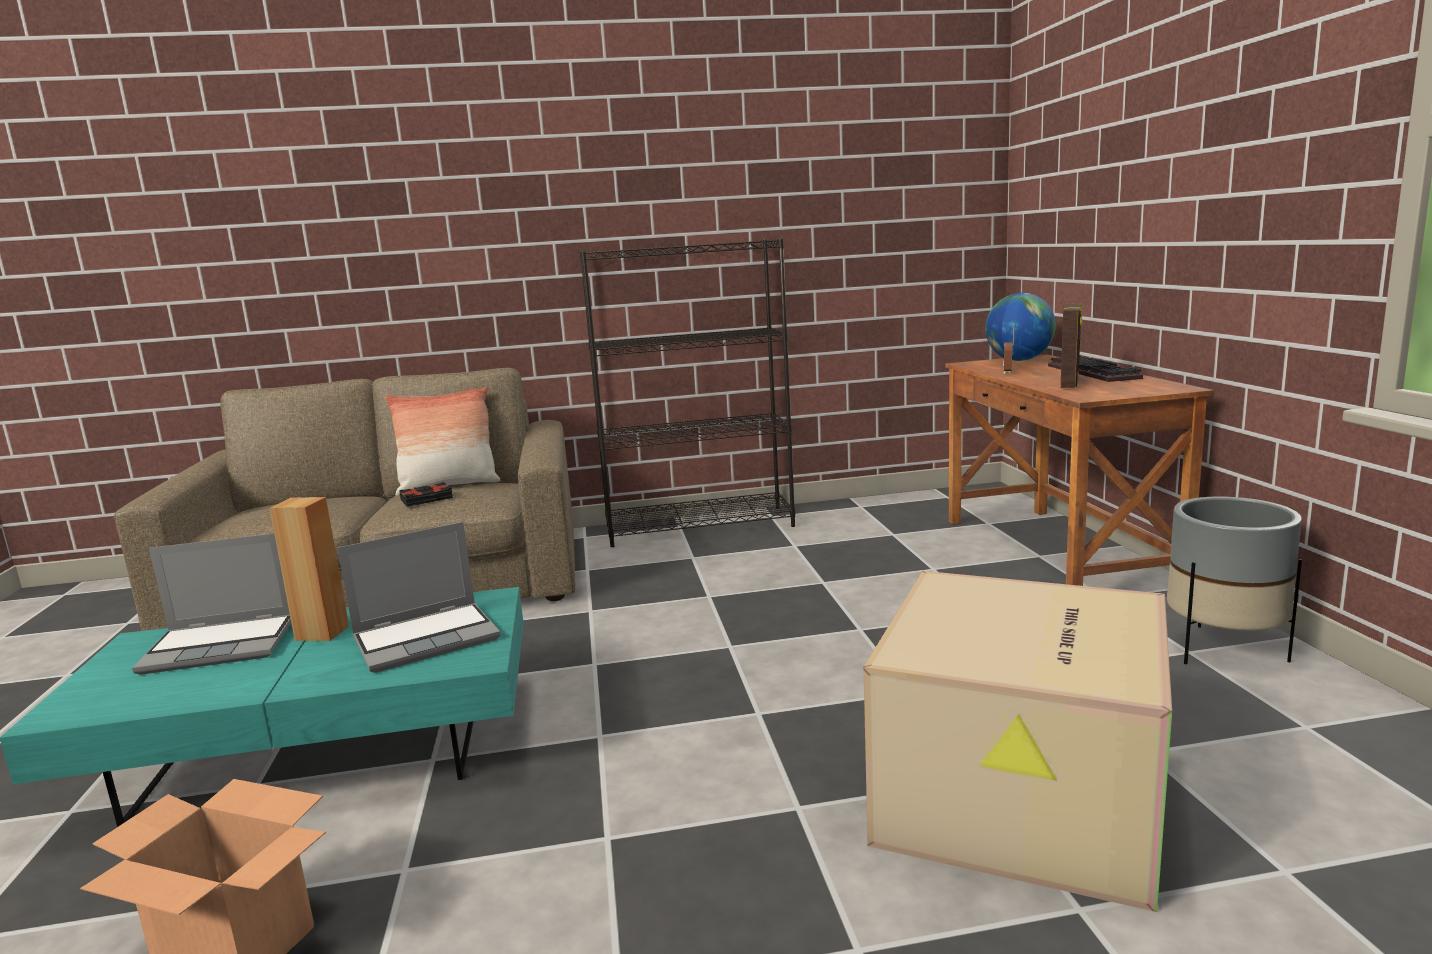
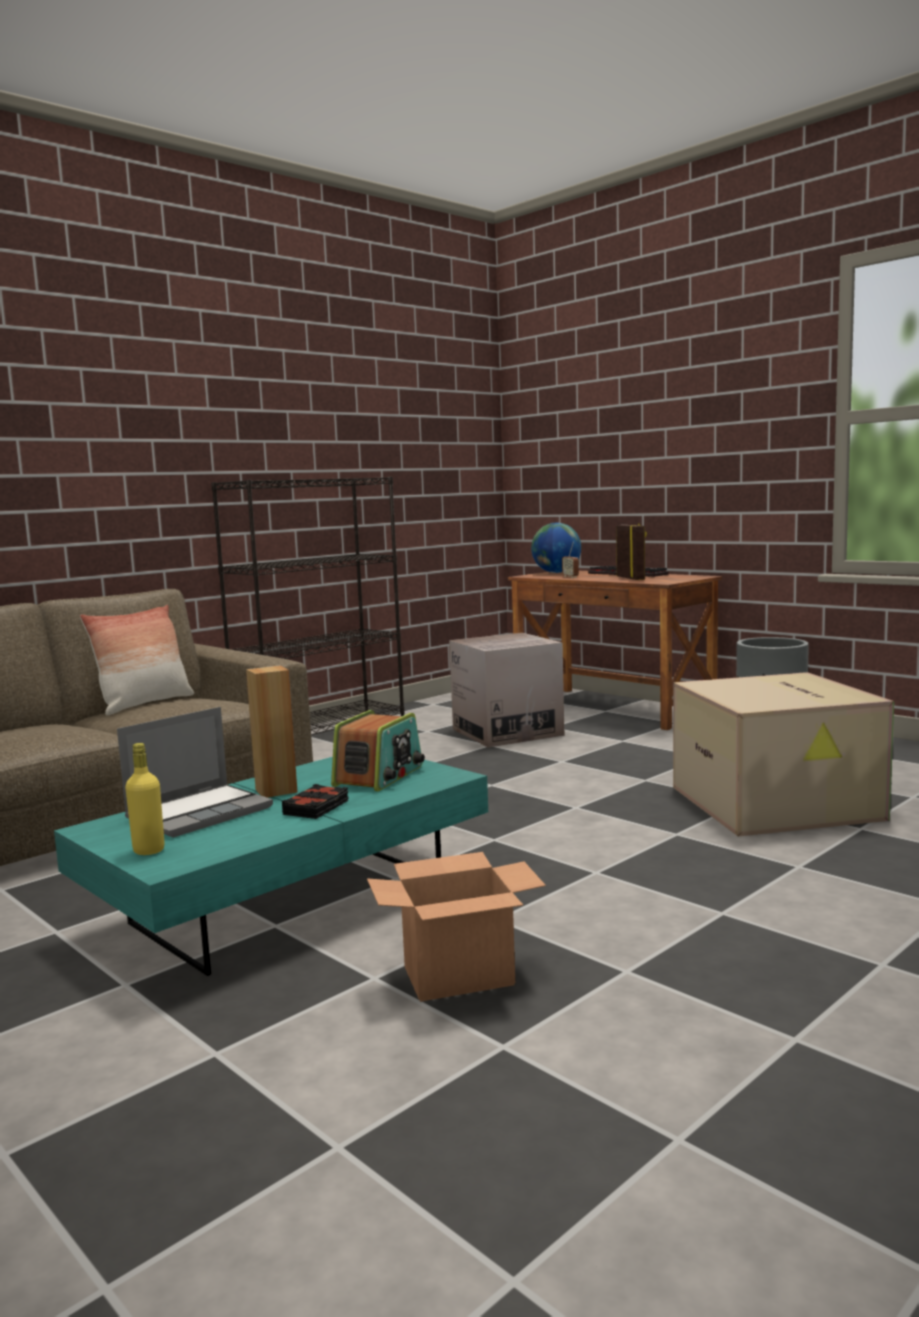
camera: 35 degrees left, 5 degrees down
laptop [338,522,500,673] -> radio [331,710,425,792]
black book [399,482,453,507] -> black book moved to [282,784,349,819]
none -> yellow bottle [125,743,165,855]
none -> cardboard box [449,633,565,748]

